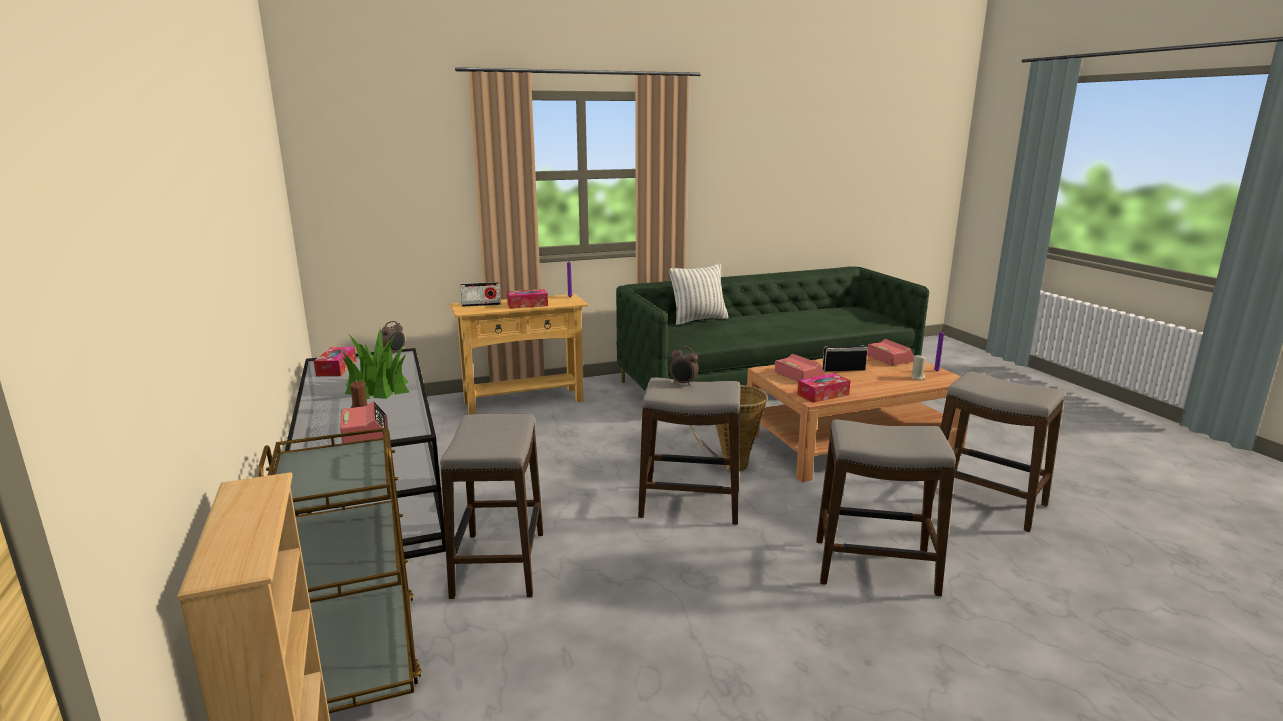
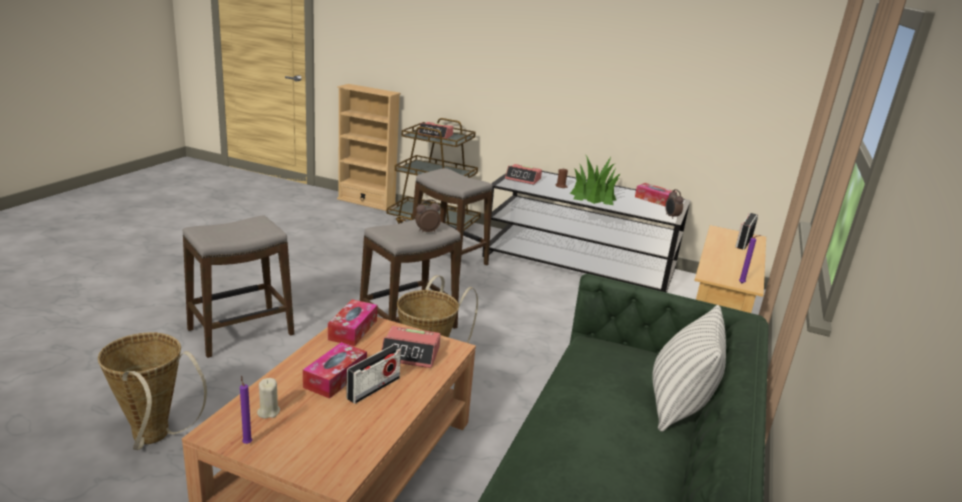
camera: 130 degrees right, 5 degrees up
tissue box [507,289,548,309] -> tissue box moved to [303,342,367,399]
alarm clock [867,339,914,365] -> alarm clock moved to [418,122,453,139]
stool [933,371,1065,532] -> basket [98,332,207,450]

